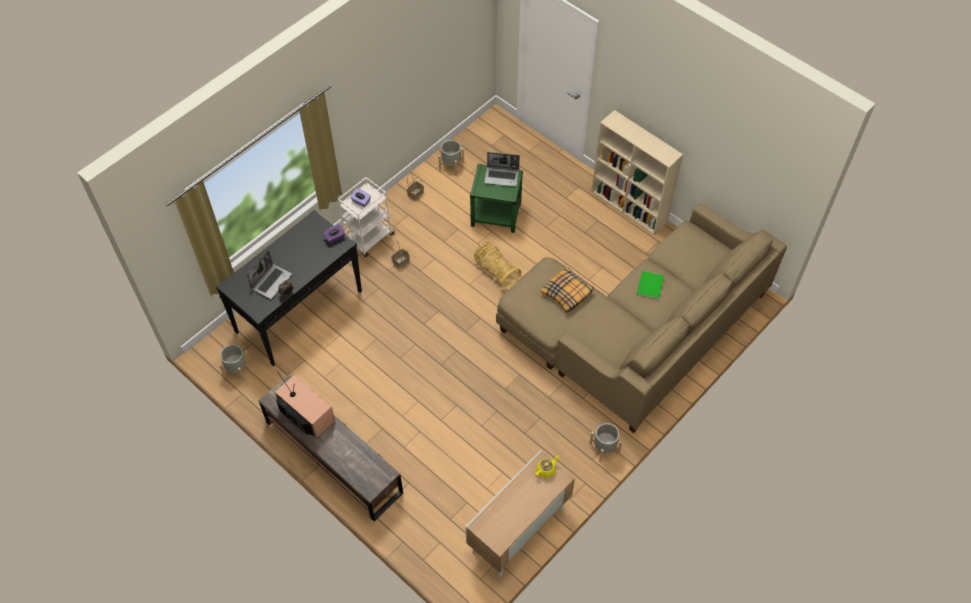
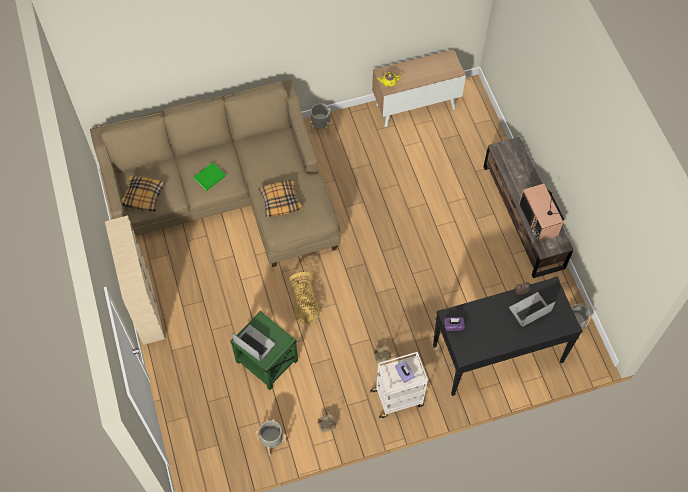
camera: 150 degrees left, 5 degrees up
none -> pillow [121,176,165,212]

